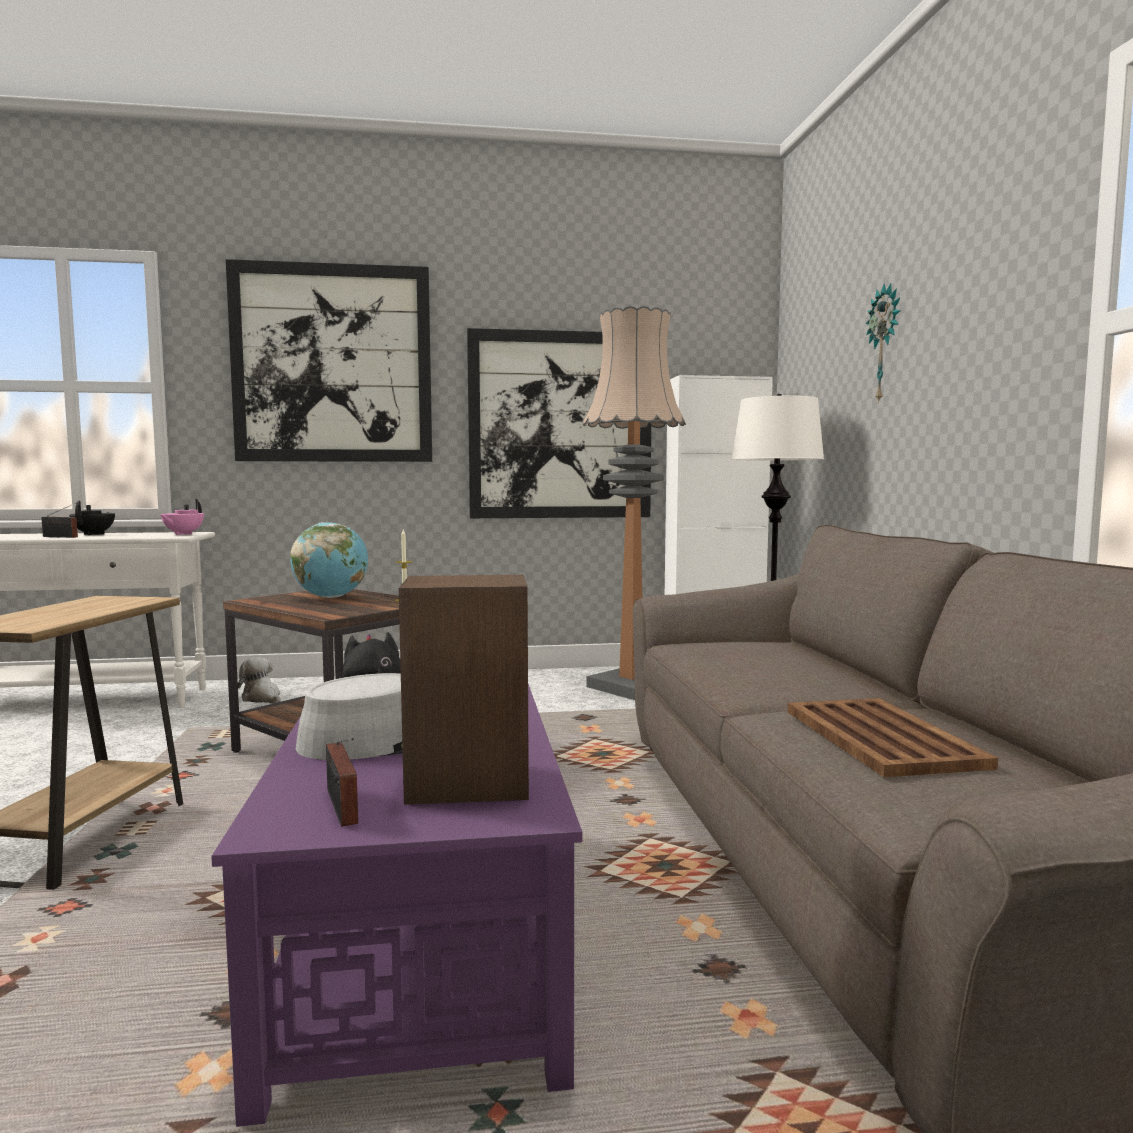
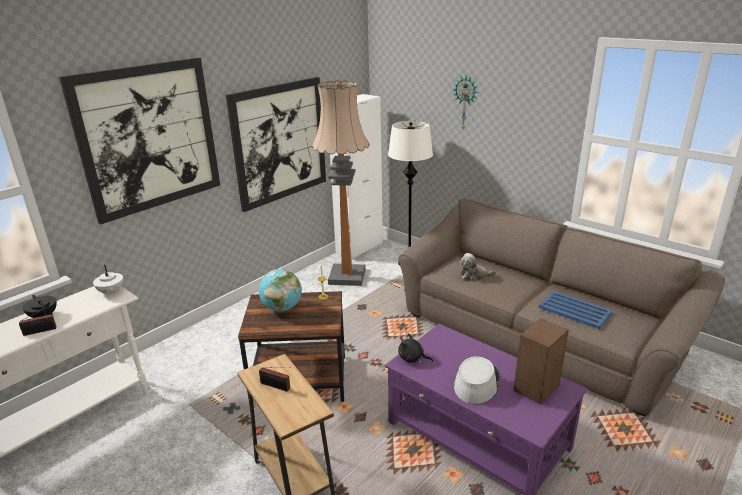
camera: 40 degrees left, 20 degrees up
pink teapot [160,499,204,535] -> white teapot [93,265,123,296]
plush toy [238,657,281,704] -> plush toy moved to [459,253,496,281]
radio [326,738,358,827] -> radio moved to [259,367,291,392]
brown tray [788,698,998,777] -> blue tray [538,291,613,330]

